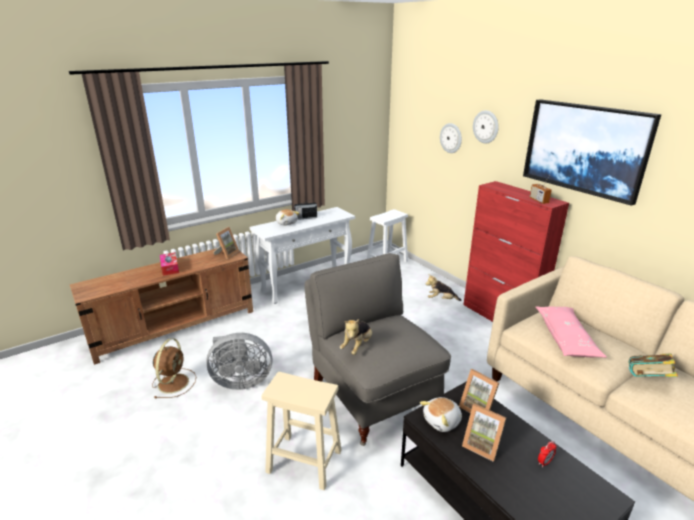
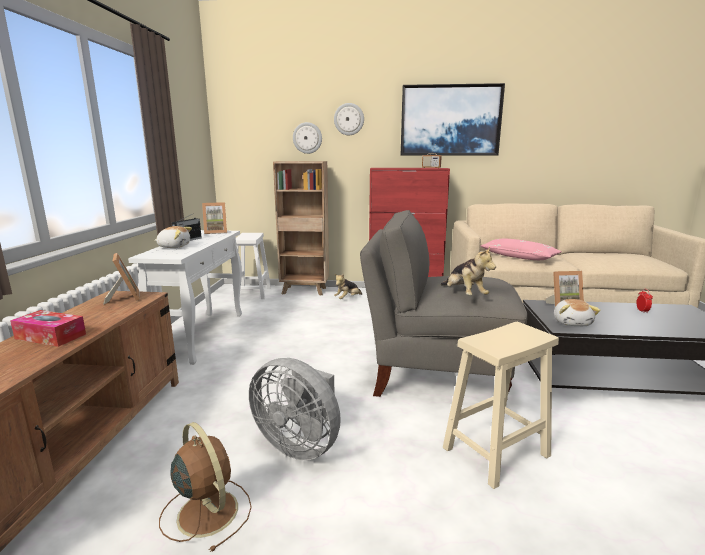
camera: 50 degrees left, 10 degrees down
grey fan [206,333,272,390] -> grey fan turned 90 degrees clockwise [249,358,341,460]
picture frame [462,404,506,462] -> picture frame moved to [202,202,227,234]
book [629,353,678,377] -> none
none -> brown bookcase [273,161,329,296]

